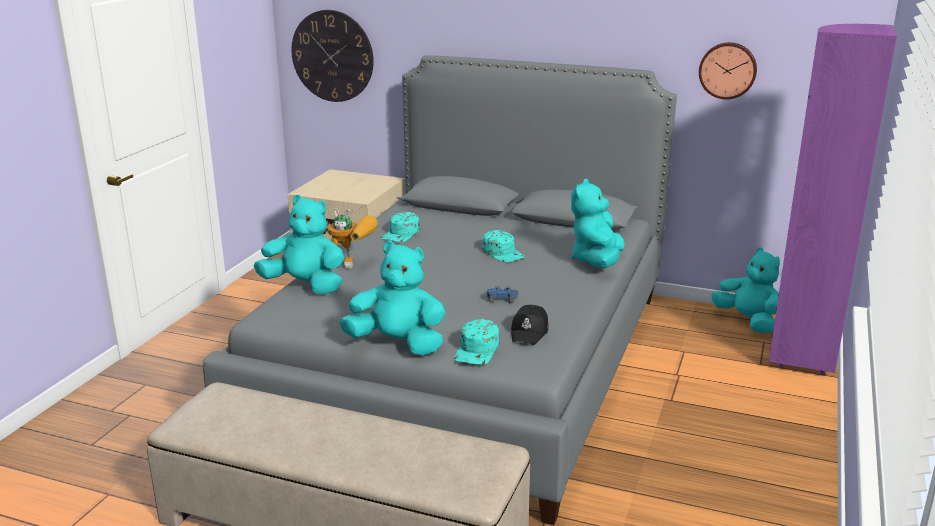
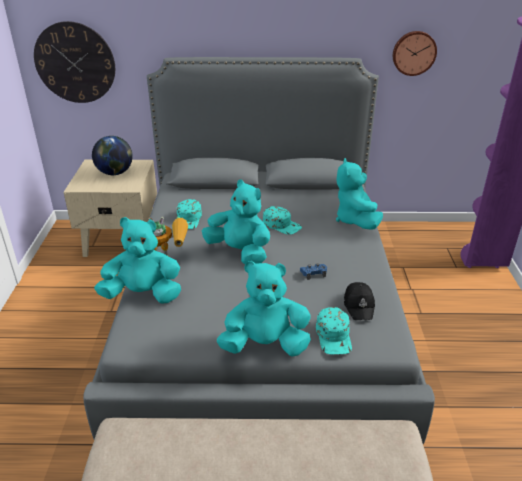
camera: 20 degrees left, 10 degrees up
turquoise plush toy [711,247,780,333] -> turquoise plush toy moved to [202,180,270,264]
none -> globe [92,136,133,175]

